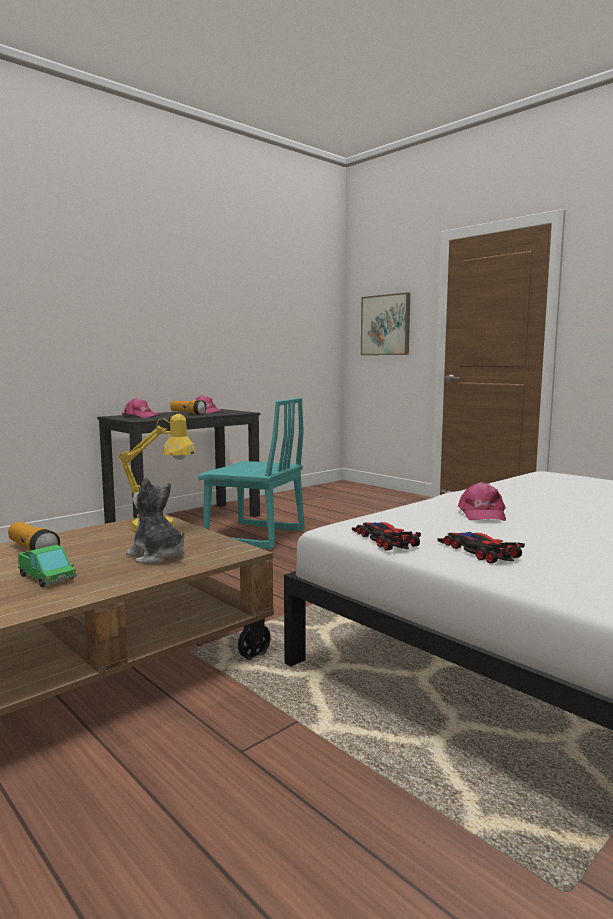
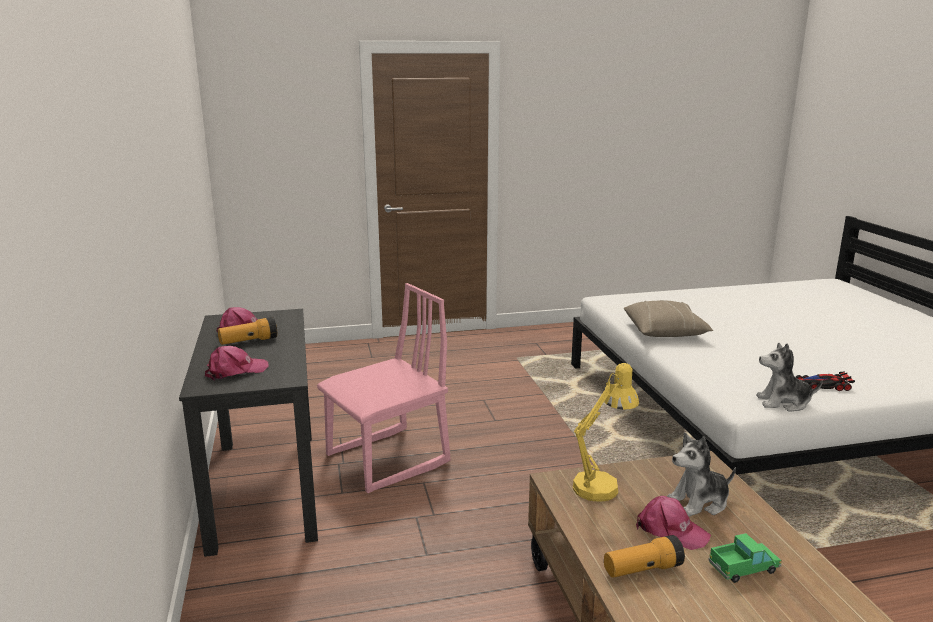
camera: 60 degrees left, 10 degrees up
turquoise chair [198,398,305,549] -> pink chair [317,283,451,493]
toy car [352,522,421,551] -> plush toy [757,343,823,412]
picture [361,292,410,355] -> none
pink cap [458,482,506,521] -> pink cap moved to [636,496,711,550]
none -> beige pillow [624,300,713,337]

